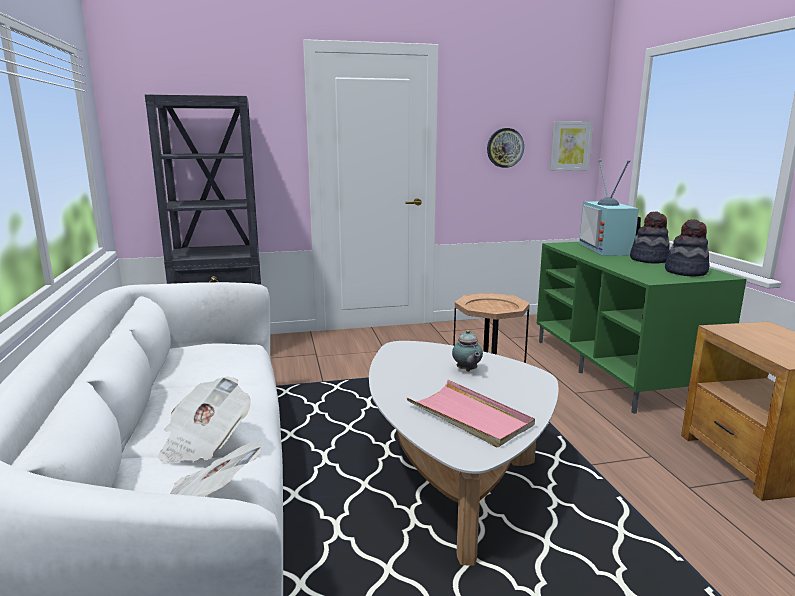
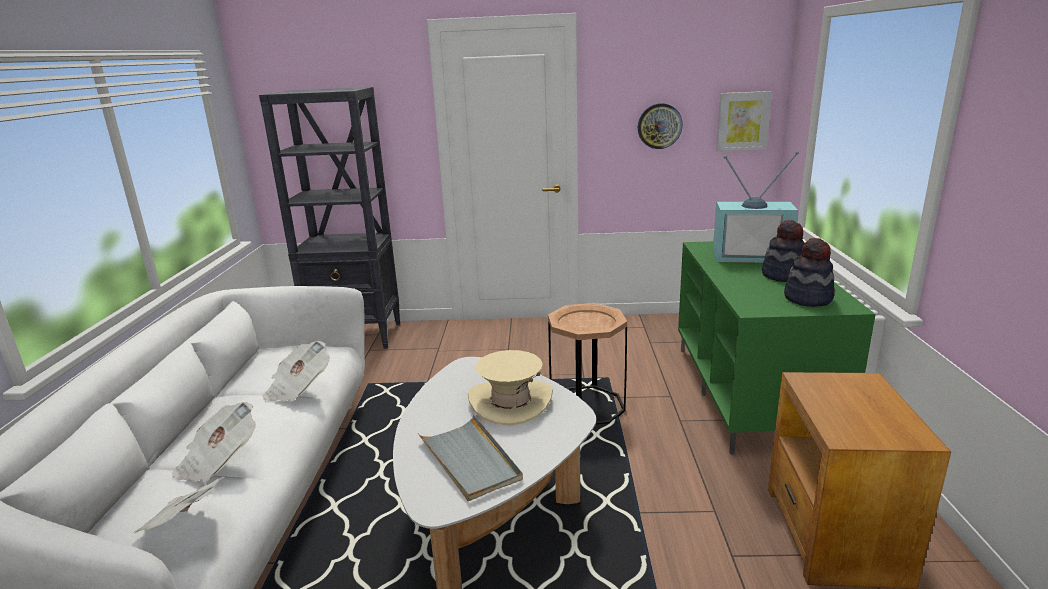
camera: 15 degrees right, 5 degrees up
pink tray [407,380,535,447] -> grey tray [418,414,523,501]
teapot [452,330,483,372] -> beige hat [468,350,553,426]
television [579,159,641,256] -> television turned 90 degrees counterclockwise [713,151,799,263]
none -> newspaper [263,341,330,401]

